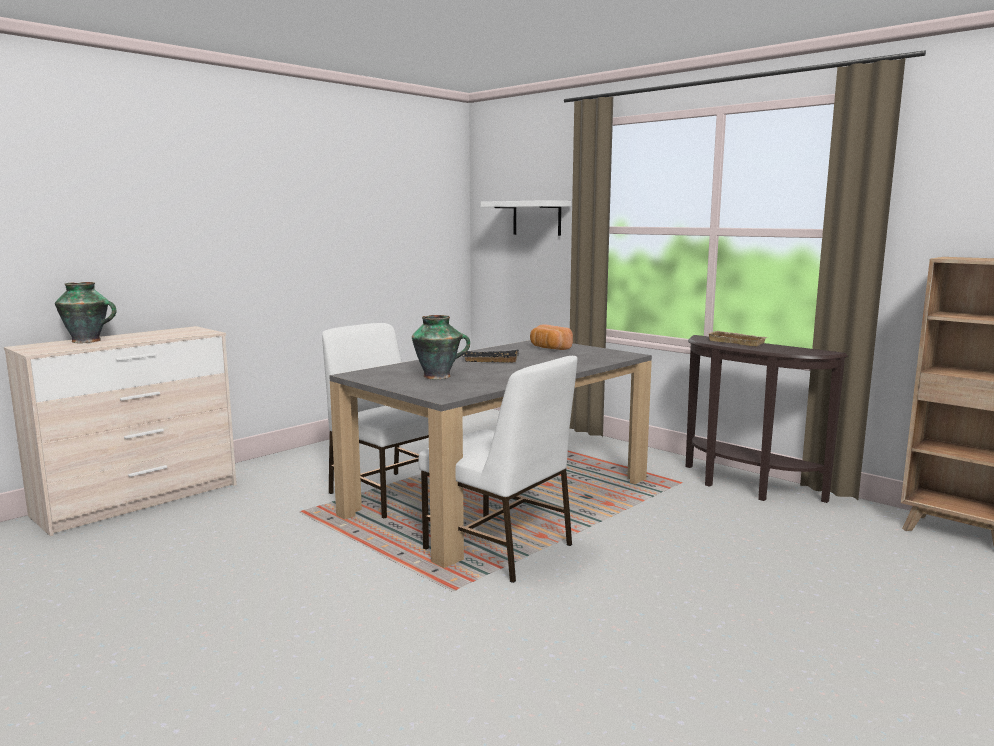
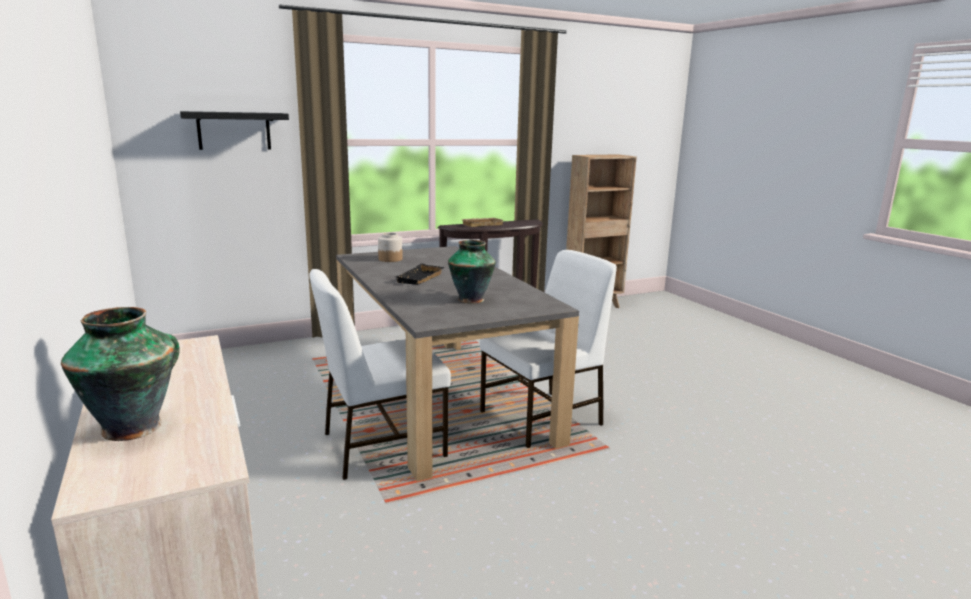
camera: 70 degrees left, 5 degrees up
white shelf [481,200,571,236] -> black shelf [180,111,289,150]
bread [530,324,573,350] -> jar [378,232,403,262]

